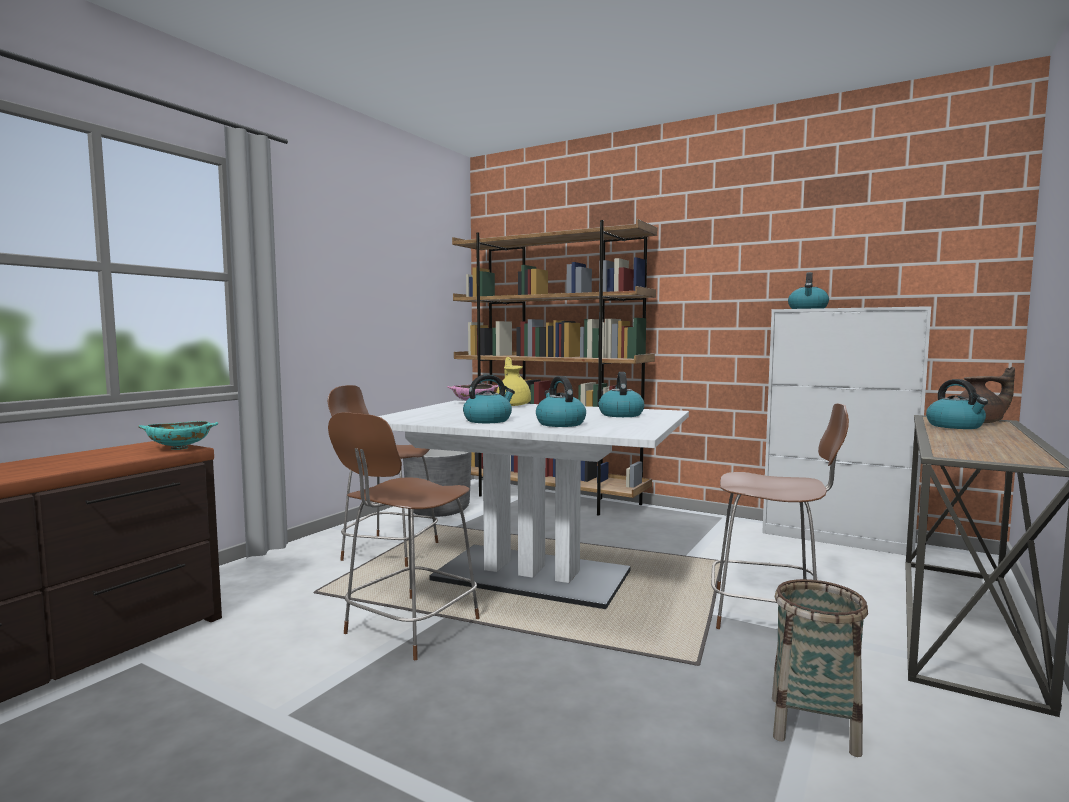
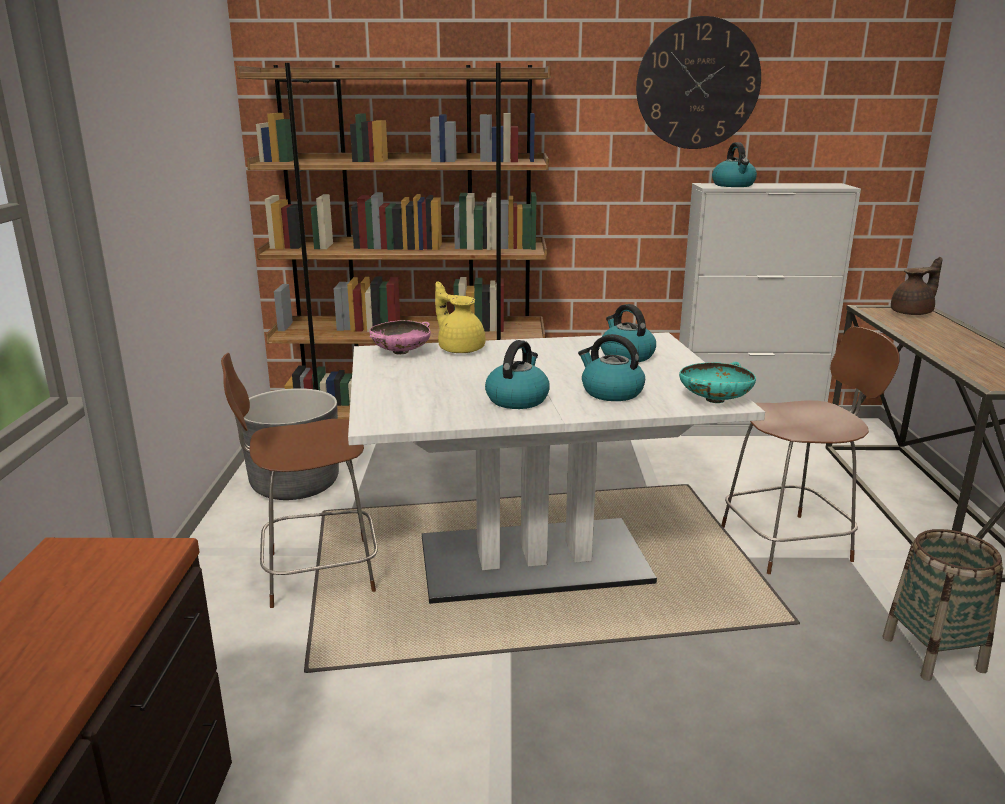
camera: 30 degrees left, 15 degrees up
turquoise bowl [138,421,218,450] -> turquoise bowl moved to [679,362,756,403]
brown stool [328,412,480,660] -> none
kettle [926,379,988,429] -> none
none -> wall clock [636,16,761,149]

